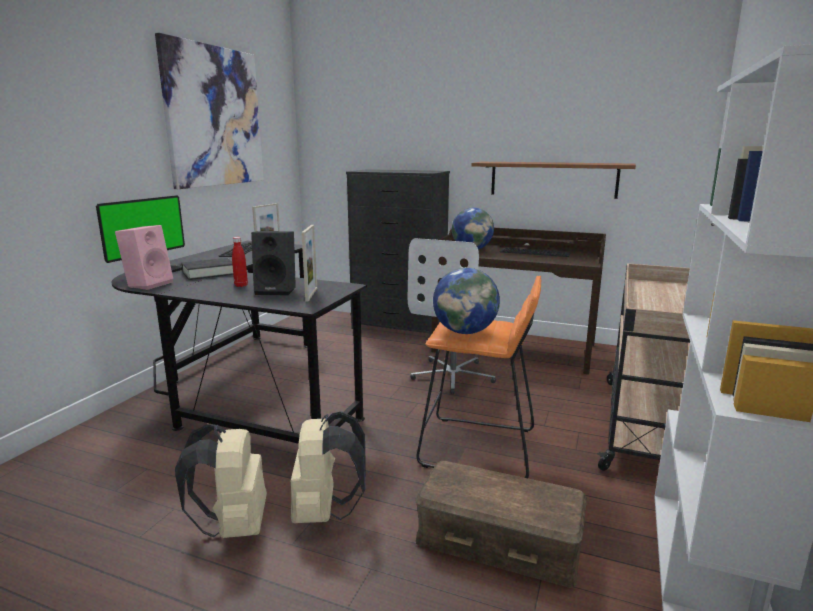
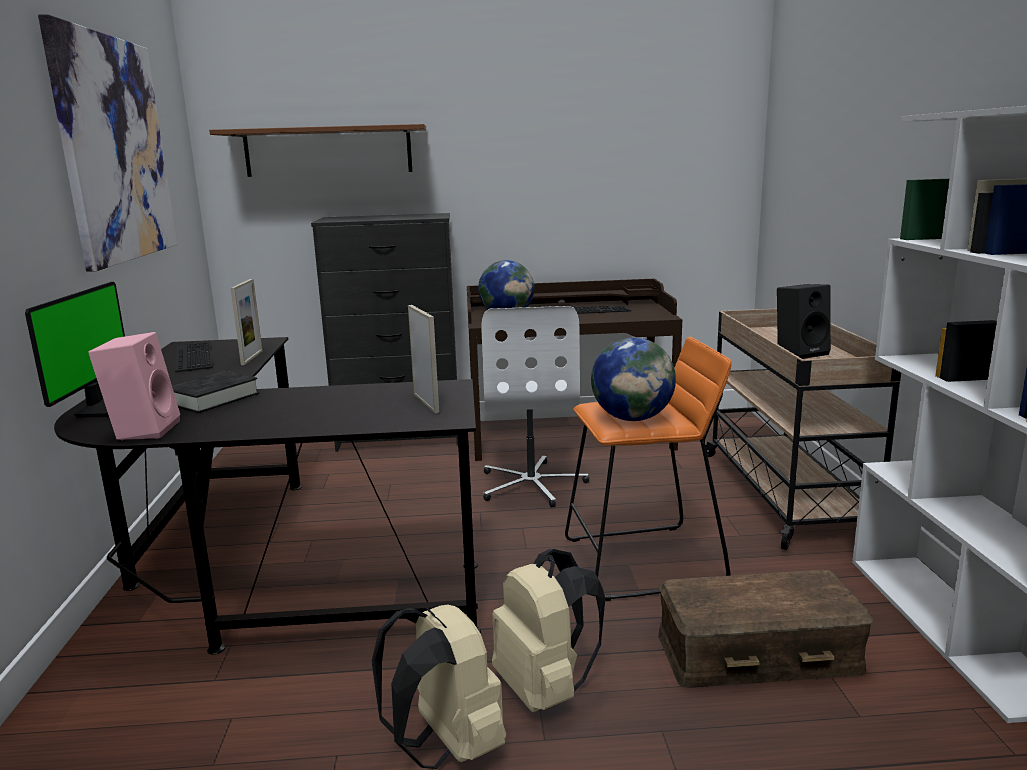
camera: 25 degrees left, 0 degrees up
red bottle [232,237,248,287] -> none
black speaker [251,231,296,295] -> black speaker moved to [777,284,831,359]
brown shelf [471,162,636,199] -> brown shelf moved to [209,124,426,177]

